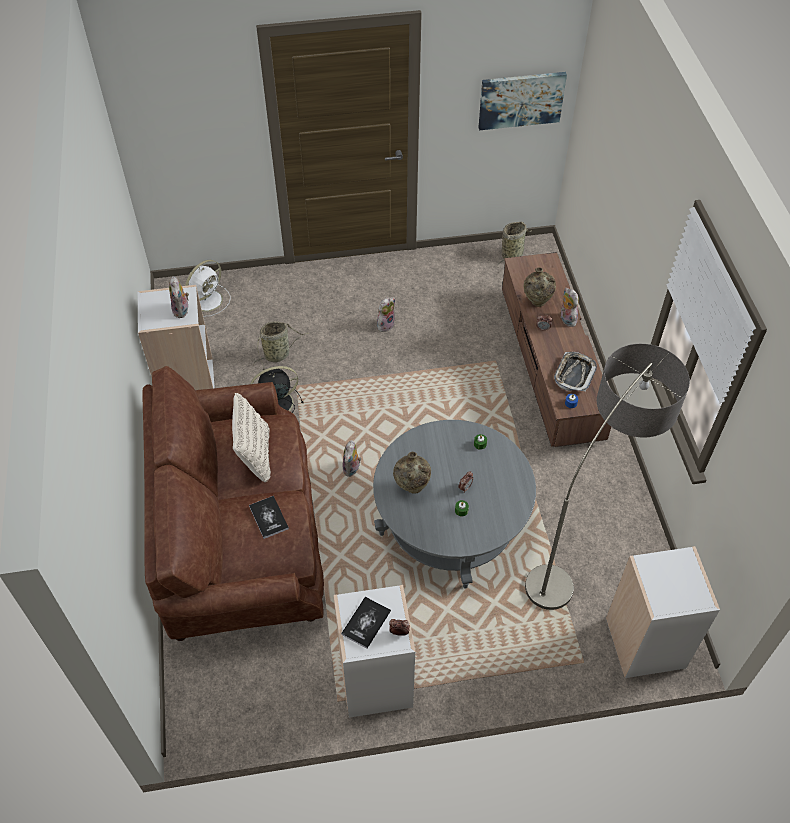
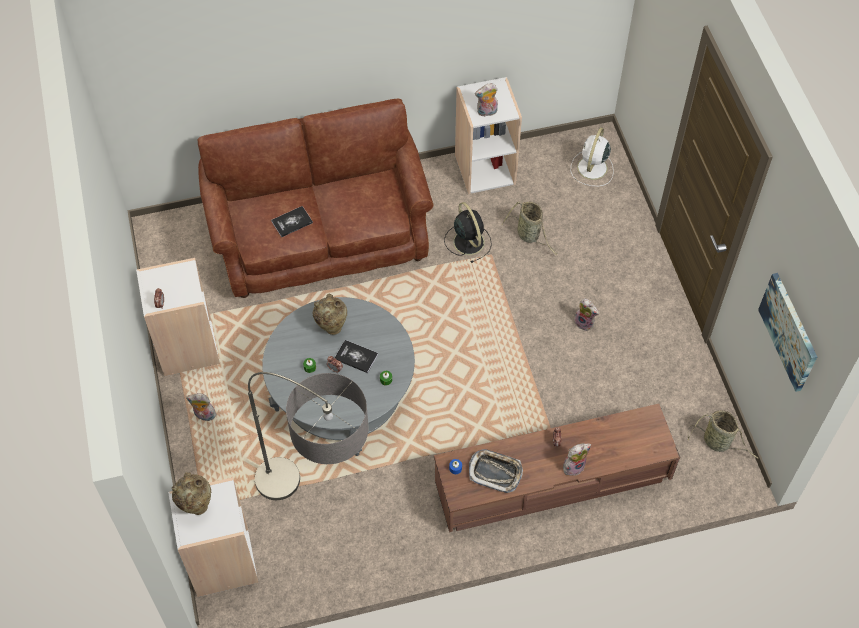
camera: 85 degrees right, 5 degrees up
white fan [185,260,231,317] -> white fan turned 75 degrees clockwise [571,127,614,186]
beige pillow [232,393,271,482] -> none
book [341,597,391,649] -> book moved to [335,340,378,373]
plush toy [342,440,361,477] -> plush toy moved to [186,393,216,421]
beige vase [524,268,556,307] -> beige vase moved to [172,472,211,515]

